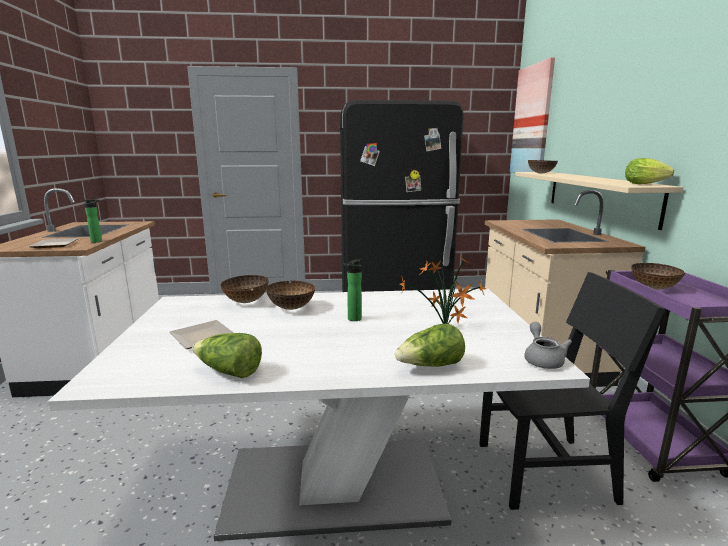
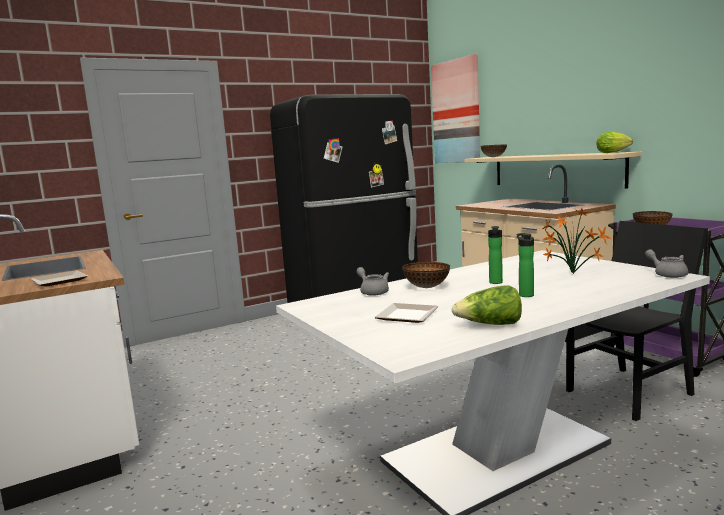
camera: 25 degrees left, 5 degrees down
bottle [84,199,102,243] -> bottle moved to [517,233,534,297]
bowl [221,275,269,303] -> grey teapot [356,267,389,296]
lettuce [395,324,465,367] -> none

